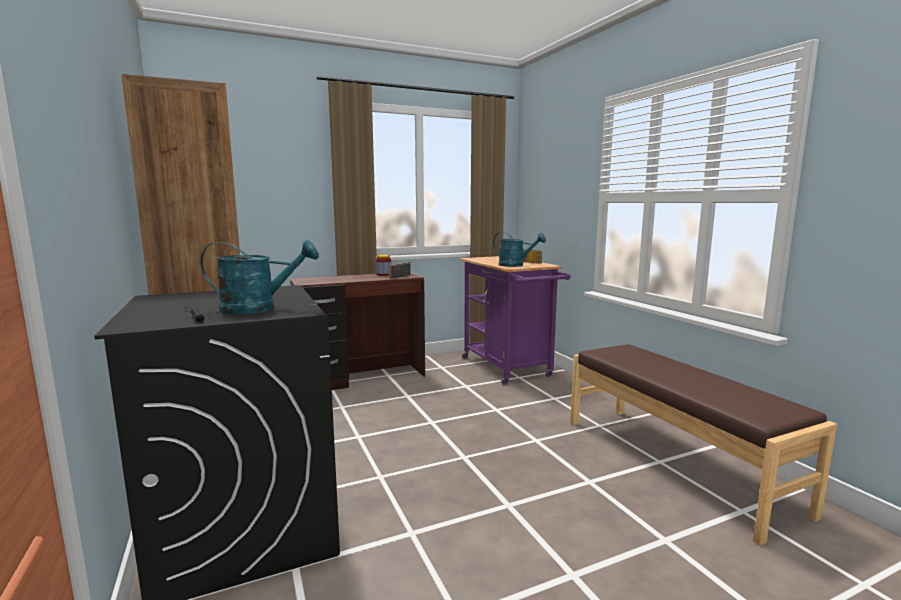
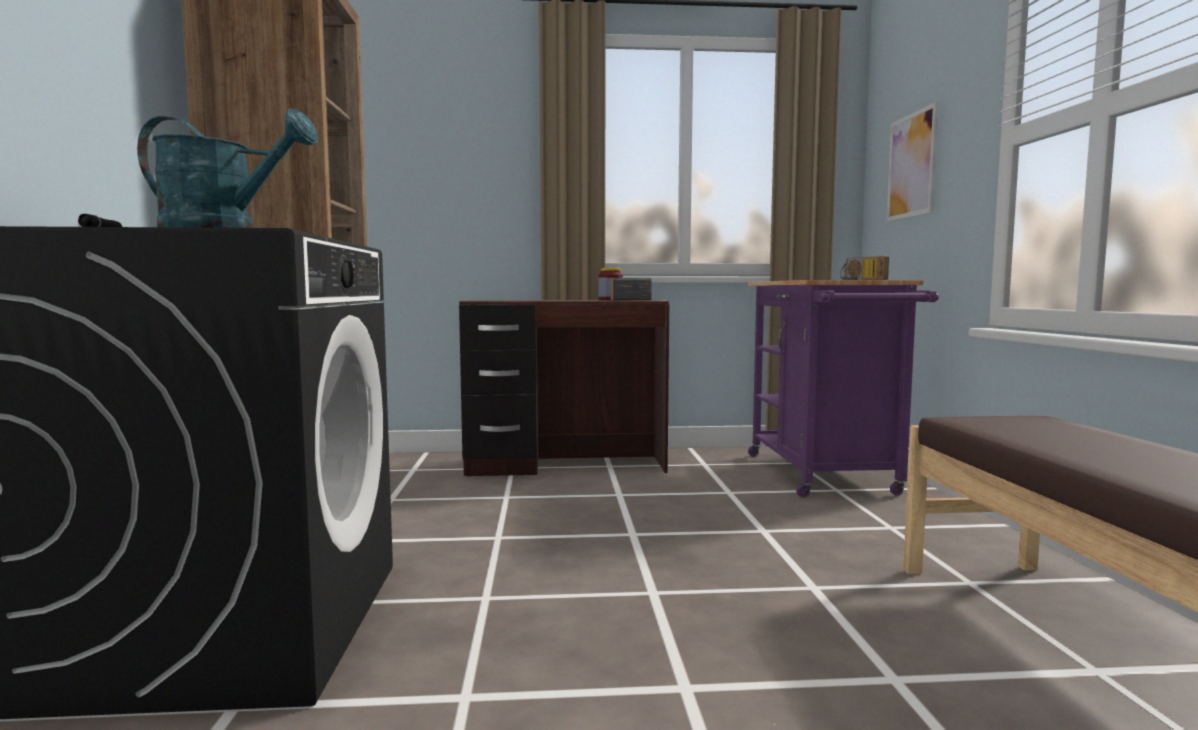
camera: 20 degrees right, 5 degrees down
turquoise watering can [493,232,546,267] -> none
none -> picture [886,102,939,222]

